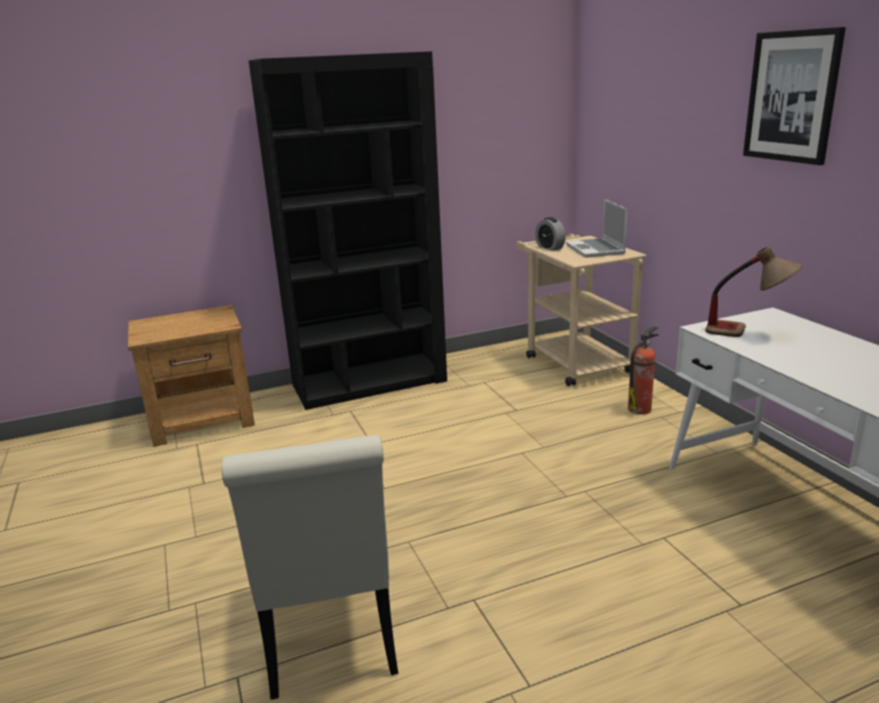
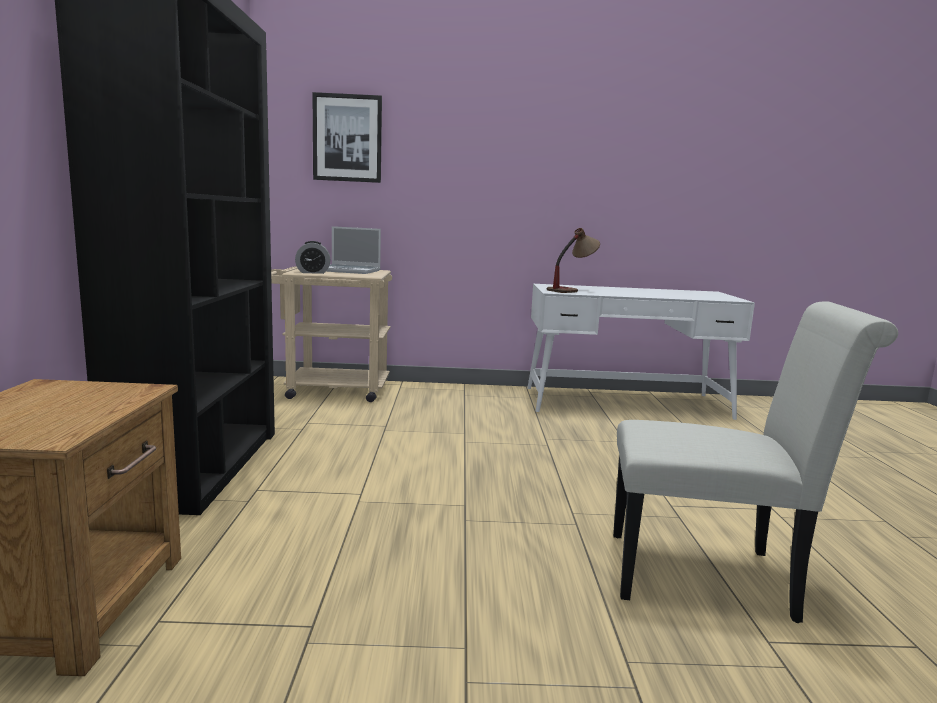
camera: 70 degrees left, 10 degrees down
fire extinguisher [628,326,659,414] -> none
picture [743,27,846,165] -> picture moved to [313,92,382,183]

